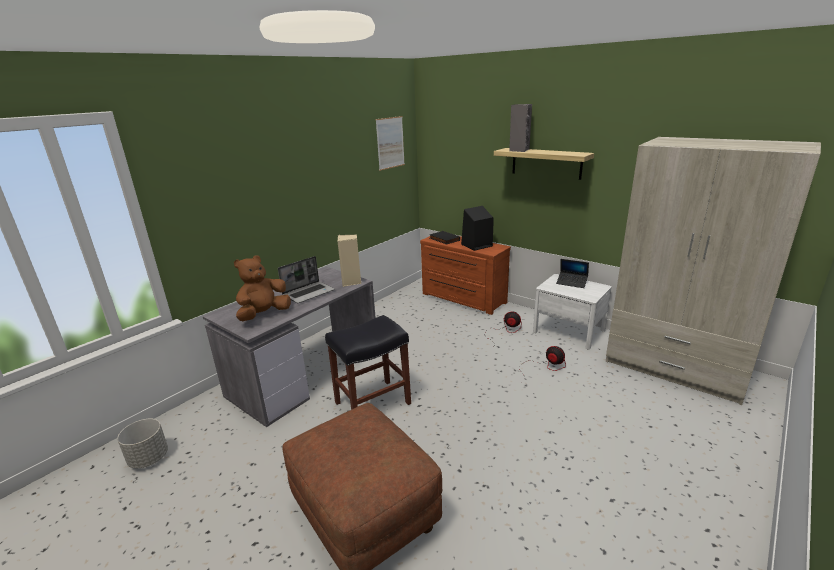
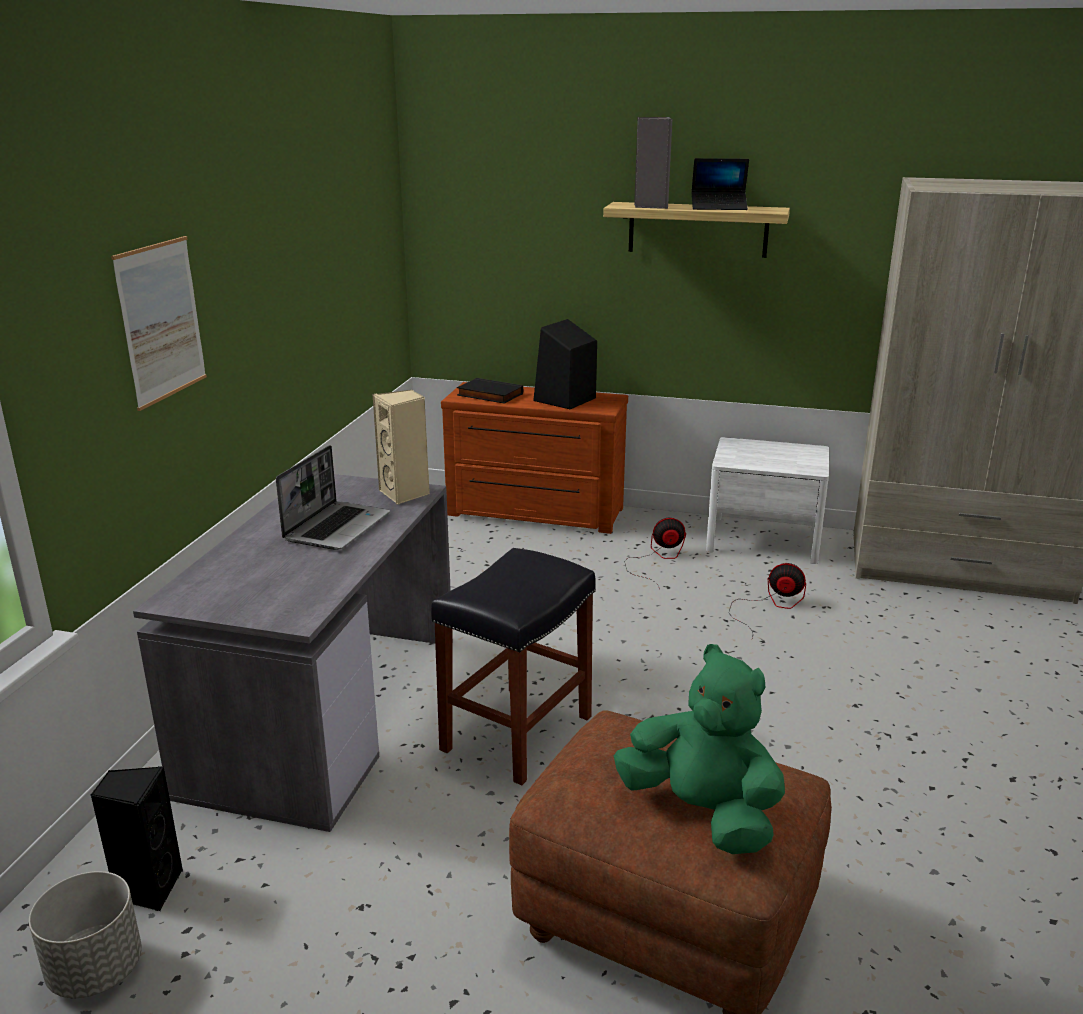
camera: 25 degrees left, 0 degrees up
brown plush toy [234,255,291,321] -> none
picture [376,116,405,171] -> picture moved to [111,236,207,411]
laptop [556,259,589,288] -> laptop moved to [692,158,749,210]
none -> black speaker [91,766,183,911]
none -> green plush toy [614,644,785,854]

